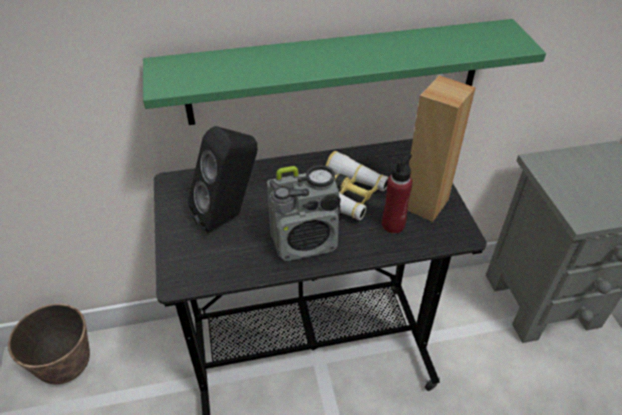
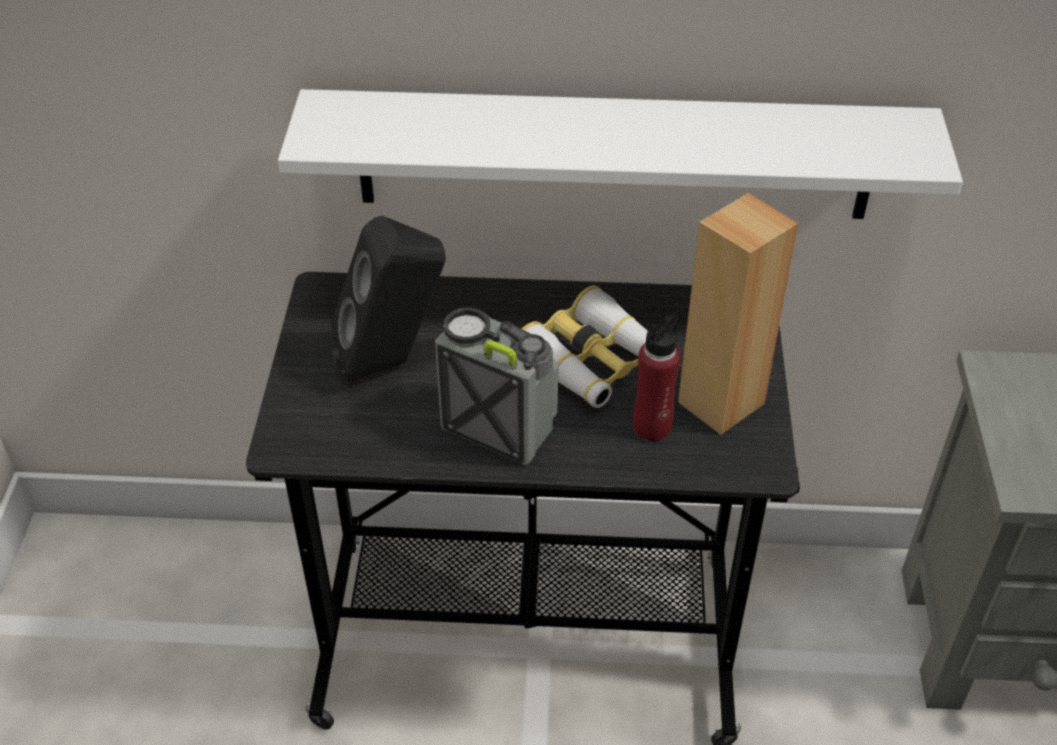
camera: 15 degrees right, 0 degrees up
planter [8,304,90,384] -> none
green shelf [143,19,546,125] -> white shelf [278,89,963,219]
radio [267,165,341,261] -> radio turned 150 degrees counterclockwise [435,307,559,465]

